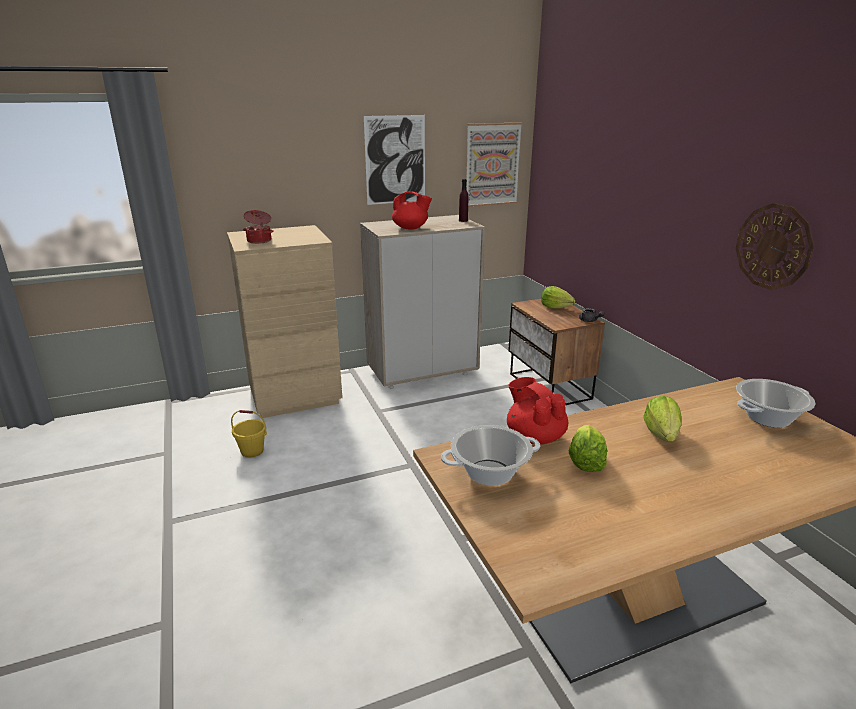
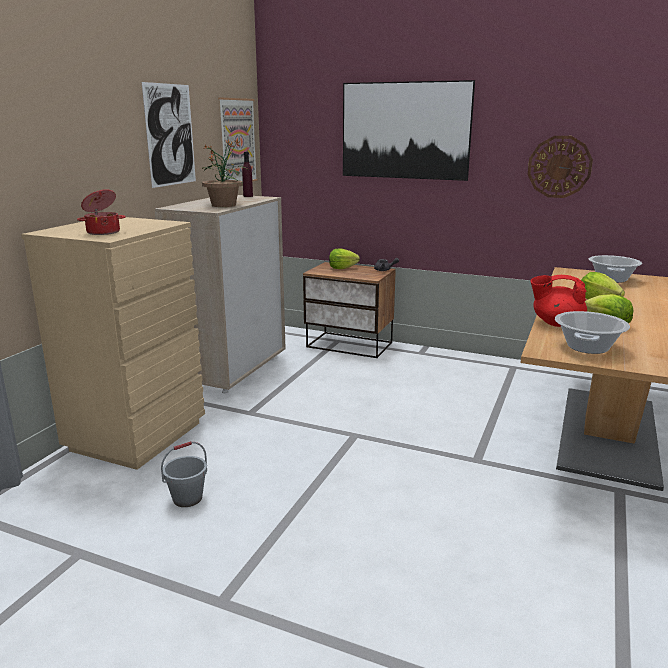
camera: 45 degrees left, 5 degrees down
yellow bucket [231,410,267,458] -> grey bucket [161,441,207,507]
red teapot [392,191,432,230] -> potted plant [202,139,248,207]
none -> picture [343,80,475,181]

